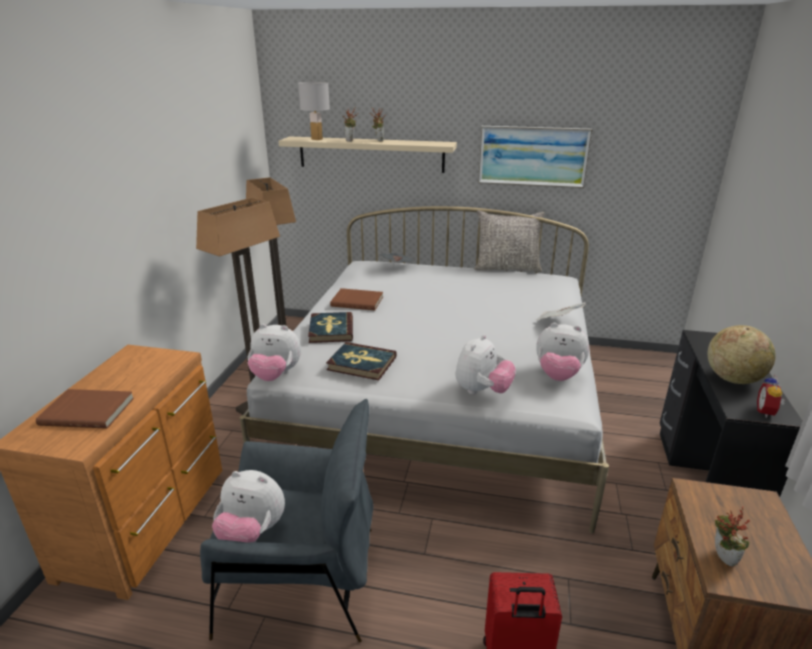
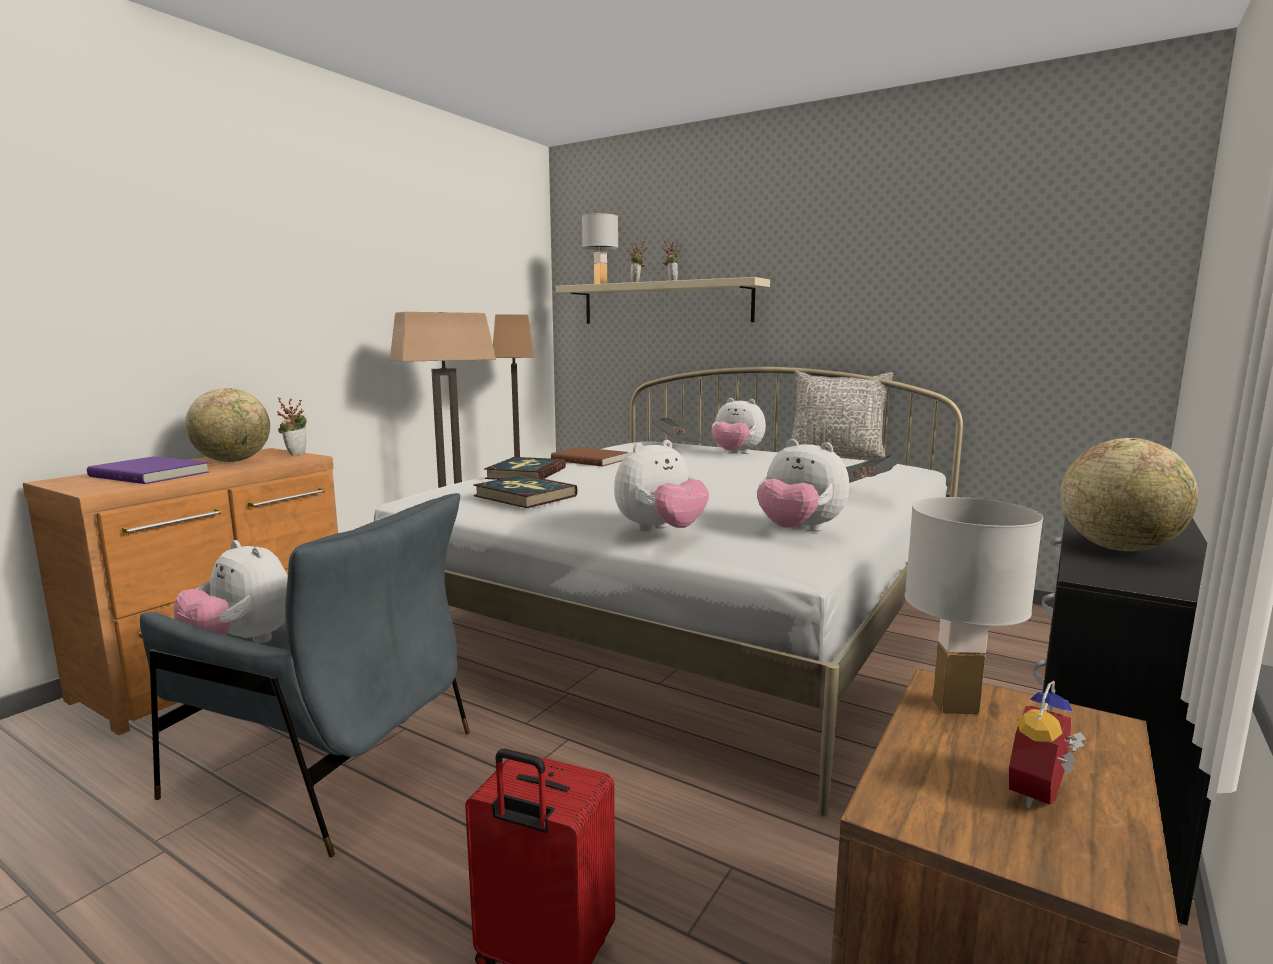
camera: 20 degrees right, 15 degrees down
brown book [36,389,134,429] -> purple book [87,456,209,484]
plush toy [248,324,301,381] -> plush toy moved to [712,398,766,454]
picture [478,126,593,188] -> none
potted plant [715,507,750,567] -> potted plant moved to [277,397,307,456]
alarm clock [757,375,786,418] -> alarm clock moved to [1009,681,1086,808]
none -> globe [185,388,270,462]
none -> white table lamp [905,497,1043,715]

